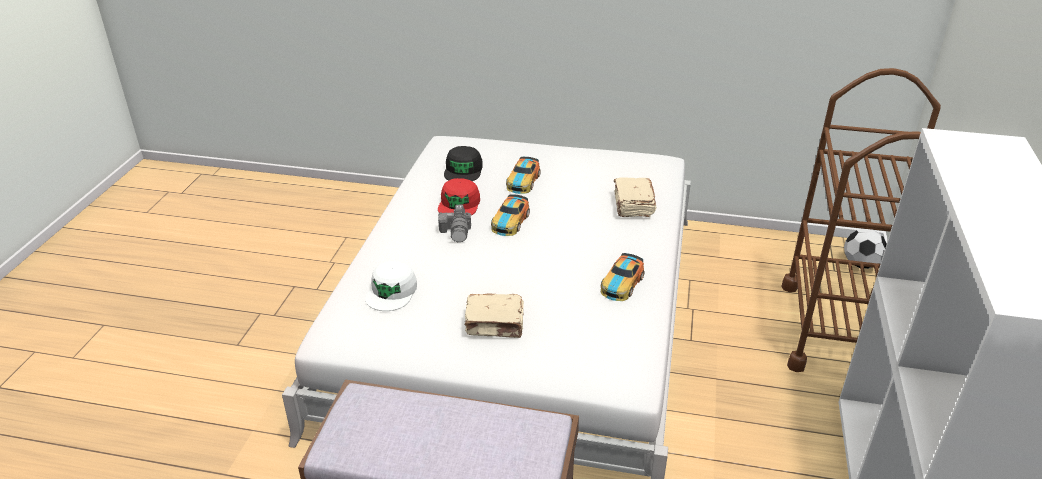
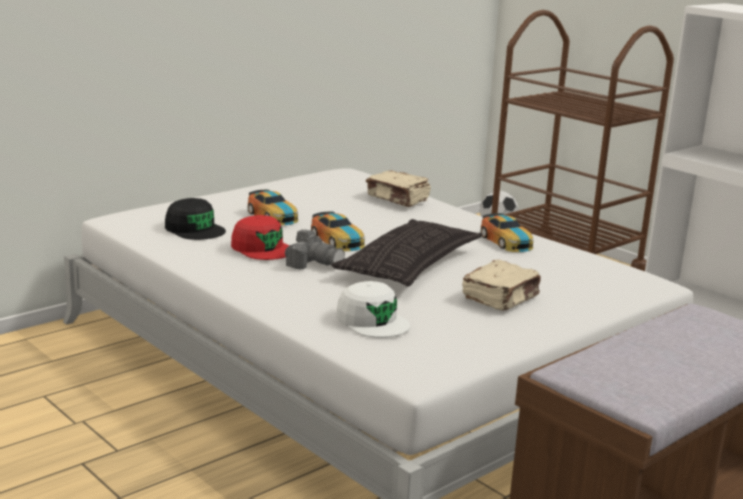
camera: 55 degrees left, 15 degrees down
none -> pillow [331,219,482,287]

